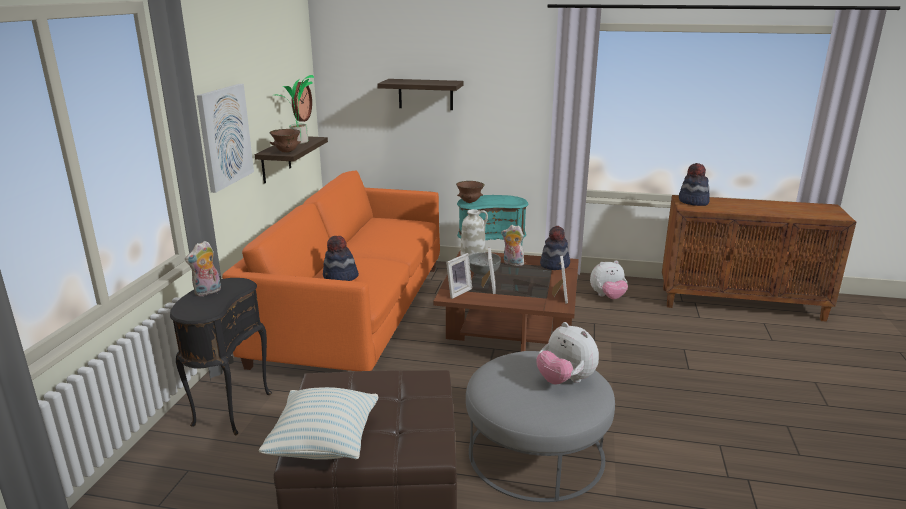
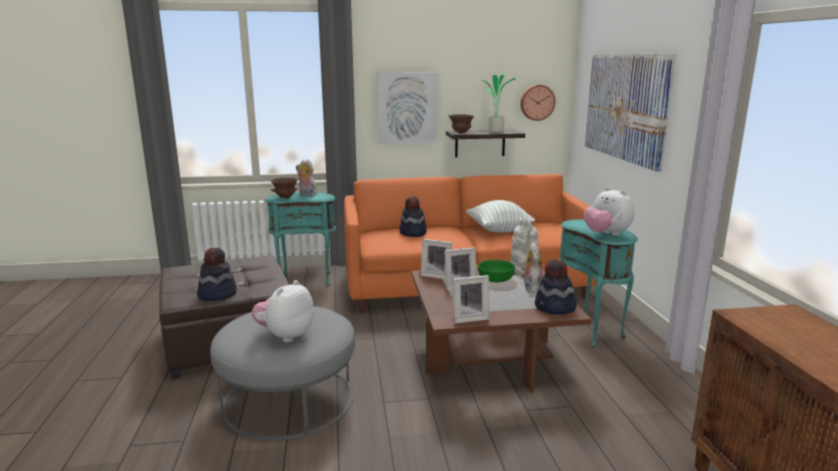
camera: 70 degrees right, 5 degrees down
black side table [170,278,272,435] -> turquoise side table [265,192,336,286]
pillow [258,387,378,460] -> pillow moved to [466,200,535,233]
shelf [377,79,464,110] -> picture [585,54,676,172]
brown bowl [456,181,485,203] -> brown bowl moved to [271,178,298,198]
grey bowl [469,252,501,275] -> green bowl [478,260,515,282]
plush toy [590,260,628,299] -> plush toy moved to [584,187,635,236]
hat [679,163,710,206] -> hat moved to [197,248,237,301]

